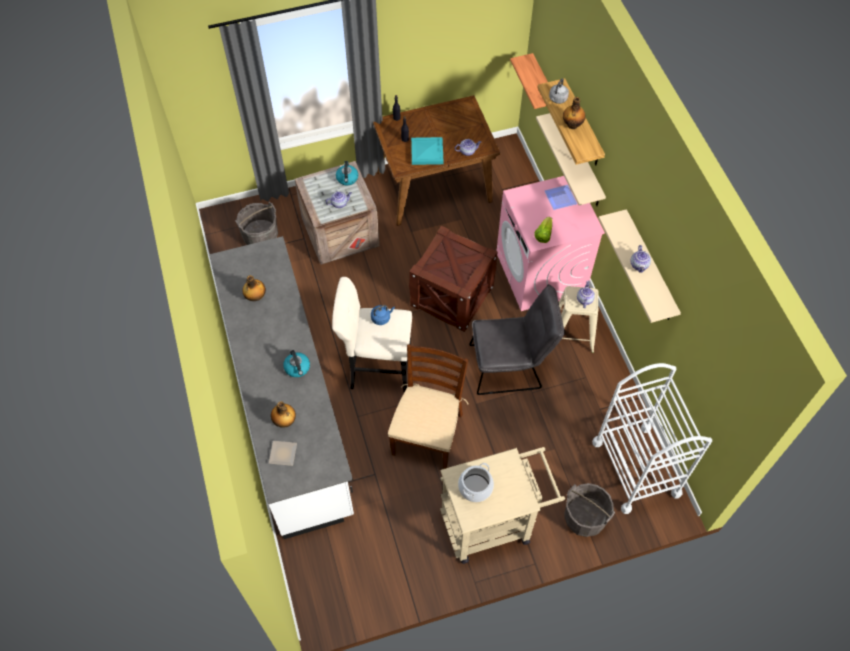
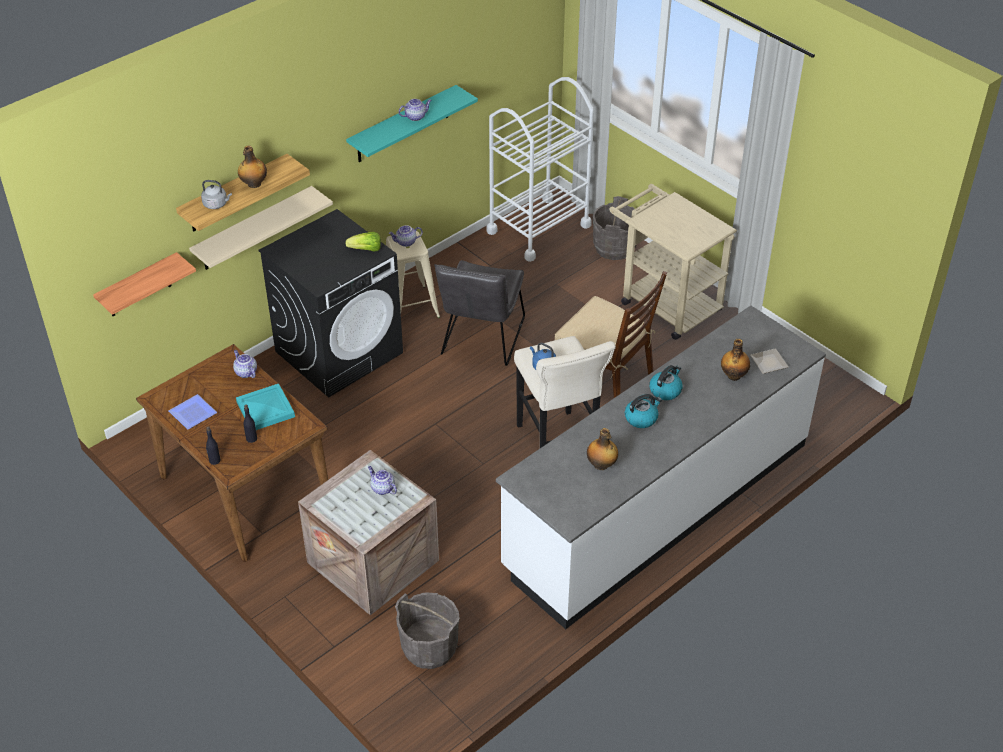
camera: 115 degrees left, 15 degrees down
kettle [336,161,358,185] -> kettle moved to [625,394,662,428]
brown chair [388,344,468,469] -> brown chair turned 135 degrees counterclockwise [555,271,667,398]
crate [409,226,498,332] -> none
cooking pot [458,463,494,502] -> none
grey chair [469,284,565,395] -> grey chair turned 135 degrees counterclockwise [434,260,525,366]
pink washing machine [497,176,605,311] -> black washing machine [258,209,403,397]
plate [544,185,577,210] -> plate moved to [169,394,217,430]
beige shelf [598,209,681,323] -> turquoise shelf [346,85,478,162]

